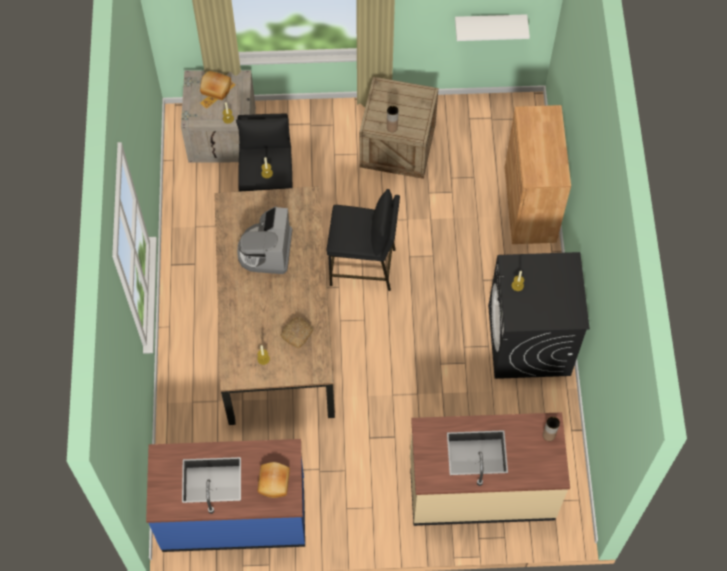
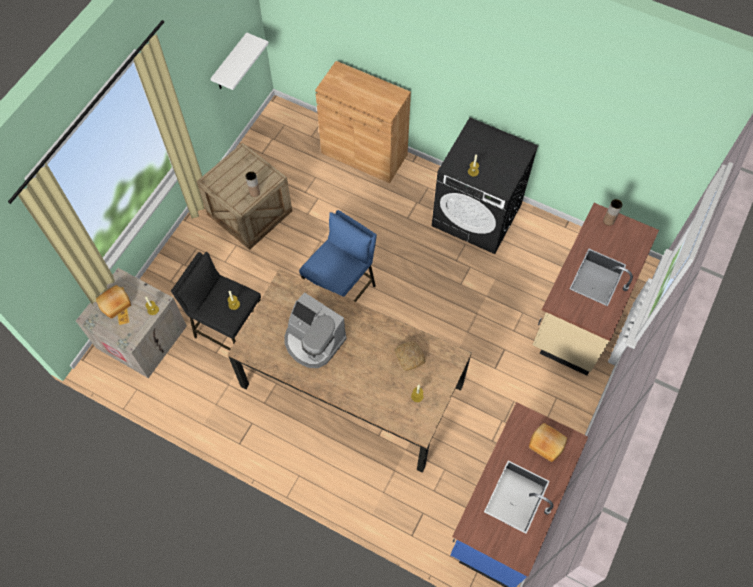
camera: 60 degrees left, 0 degrees up
black stool [326,189,400,291] -> blue stool [299,210,377,302]

